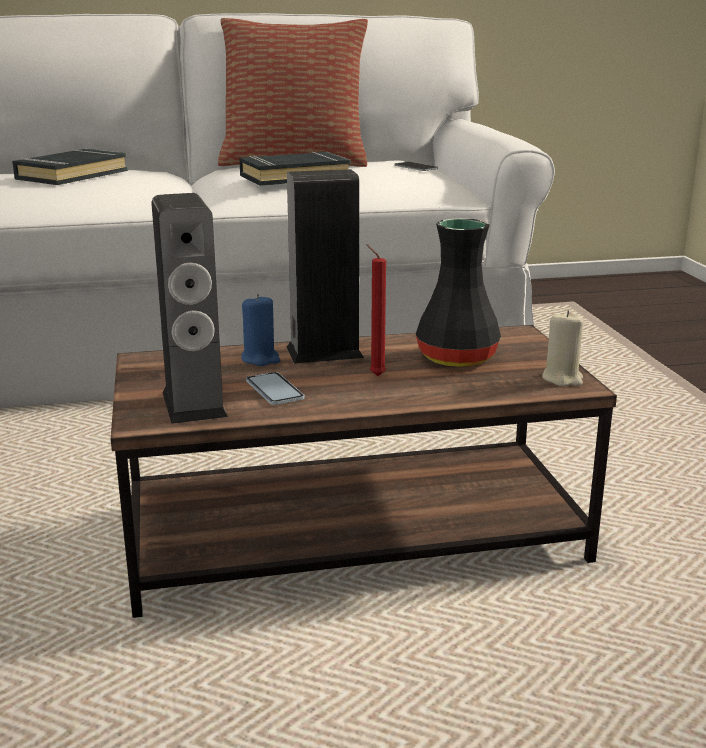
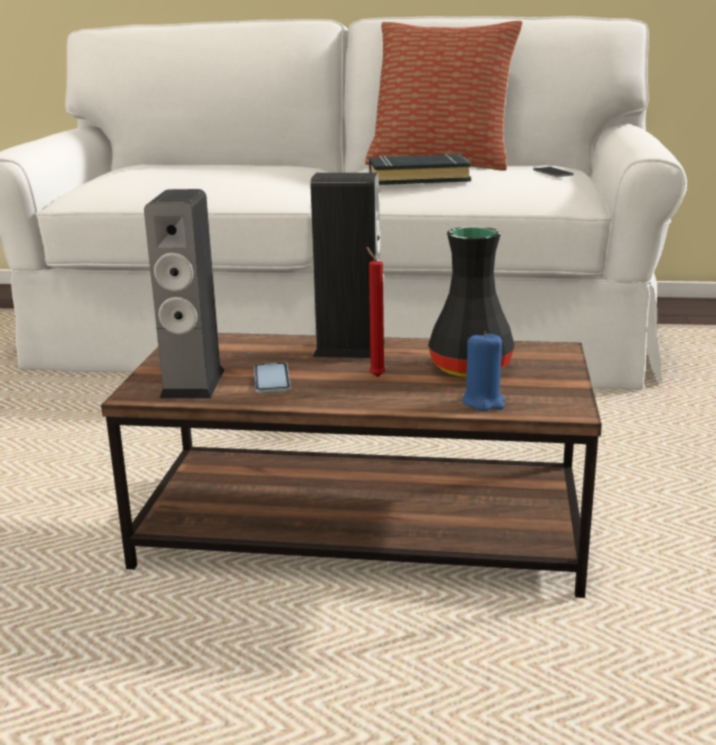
camera: 20 degrees right, 0 degrees up
black book [12,149,128,185] -> none
blue candle [241,294,281,366] -> blue candle moved to [463,331,505,411]
beige candle [542,310,584,386] -> none

